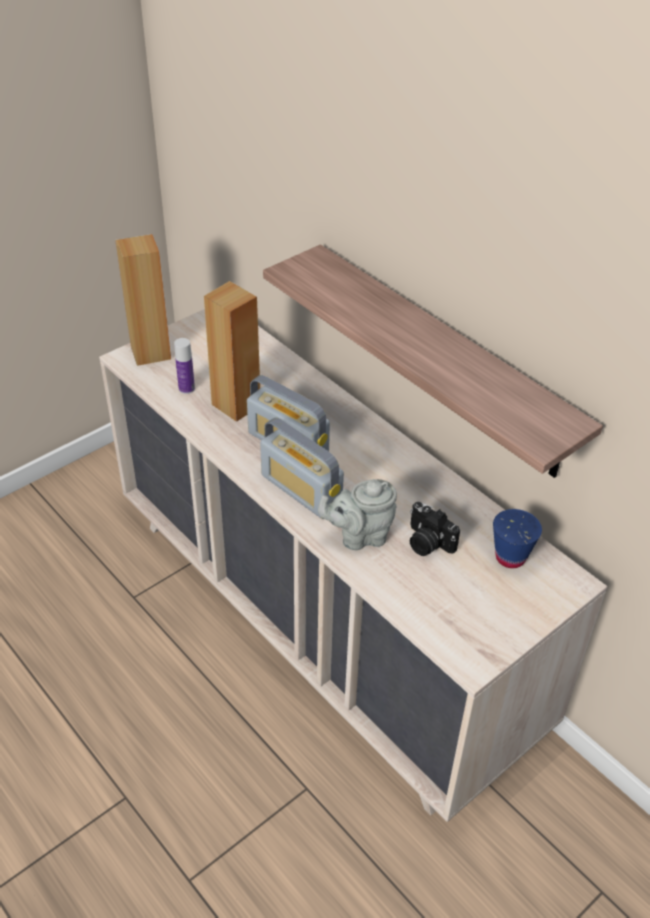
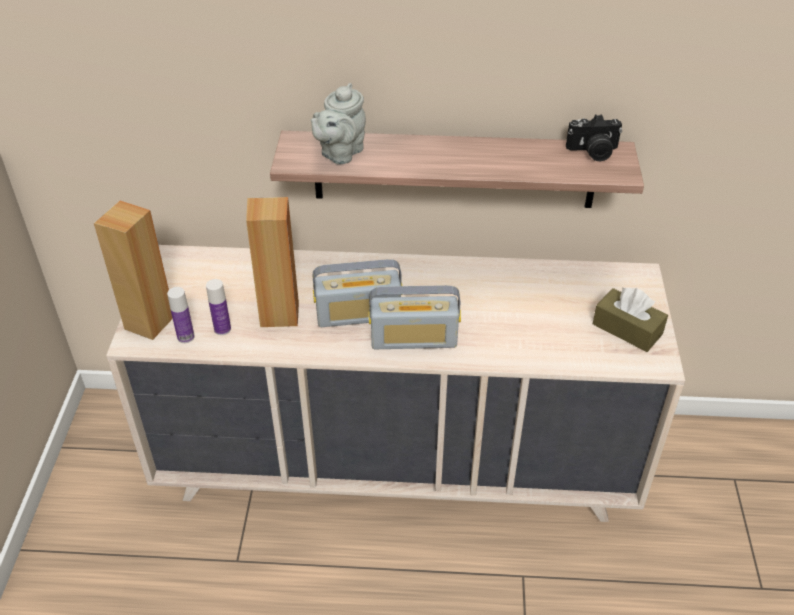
camera: 45 degrees left, 0 degrees up
grey teapot [318,479,397,550] -> grey teapot moved to [311,83,366,164]
camera [410,502,460,556] -> camera moved to [566,114,622,161]
blue cup [493,509,542,568] -> none
none -> bottle [167,287,195,343]
none -> brown tissue box [593,287,668,352]

